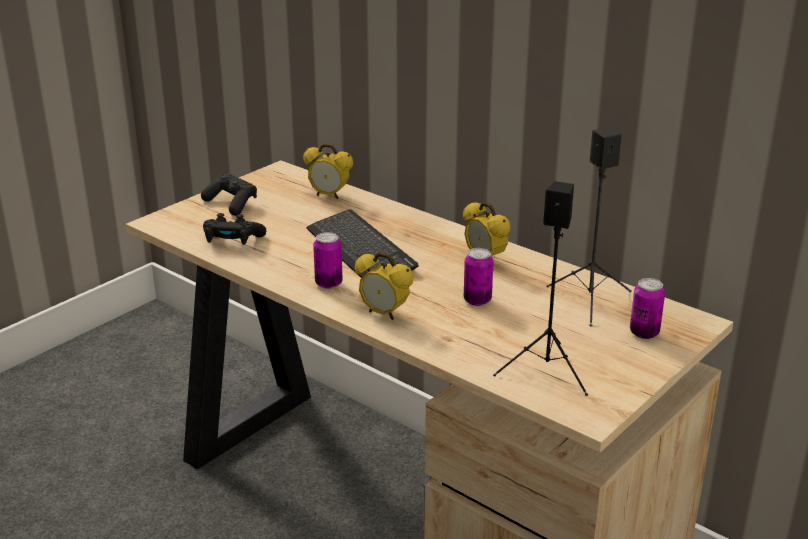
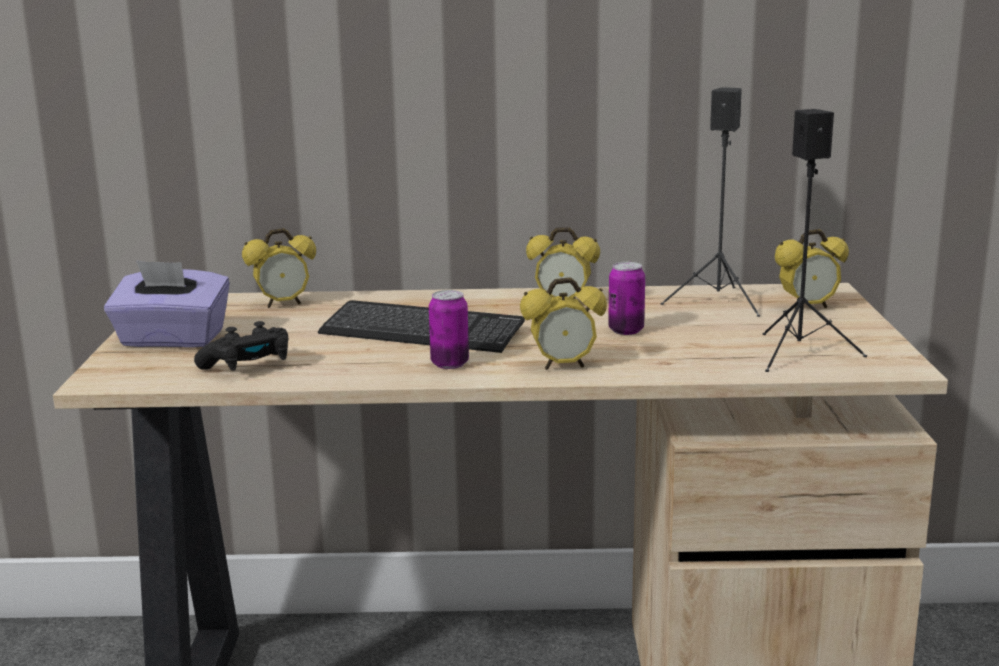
camera: 40 degrees left, 10 degrees down
black game controller [201,174,257,216] -> purple tissue box [104,260,230,348]
can [630,278,665,339] -> alarm clock [775,229,849,309]

